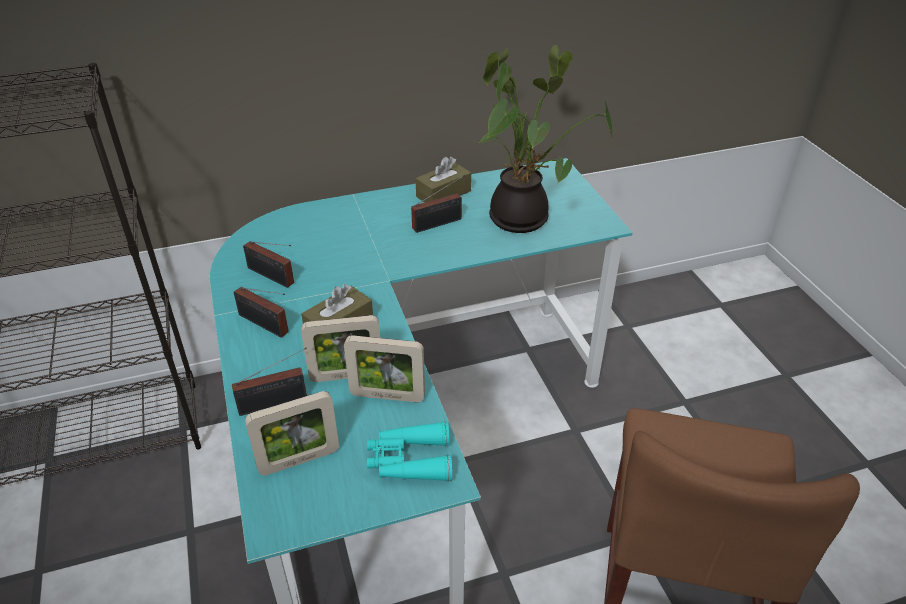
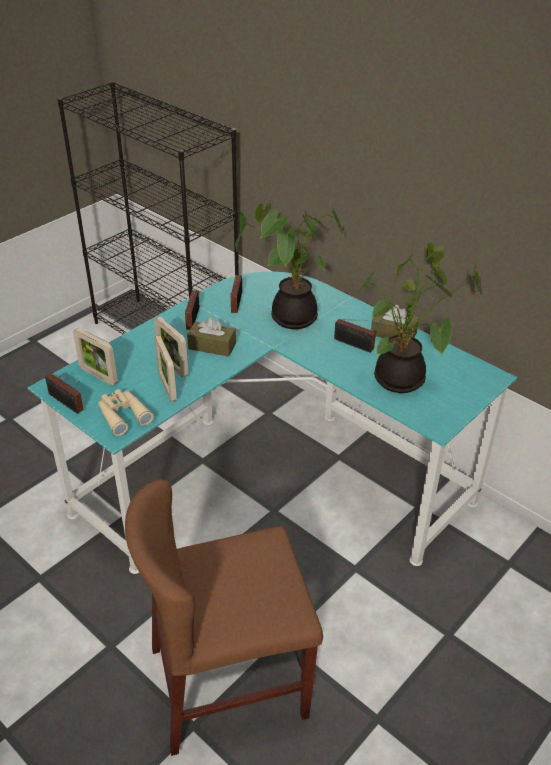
camera: 60 degrees right, 0 degrees up
radio [232,348,307,416] -> radio moved to [45,373,83,414]
turquoise binoculars [367,421,452,481] -> beige binoculars [98,389,154,436]
none -> potted plant [235,202,344,329]

